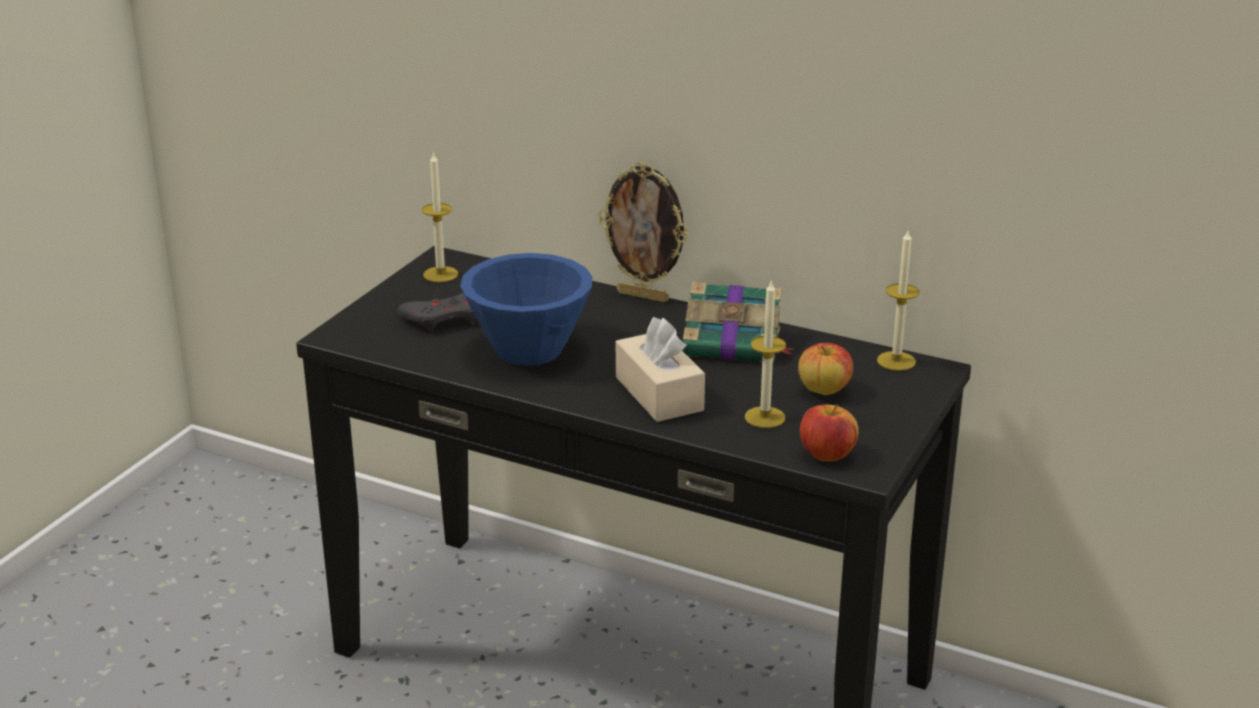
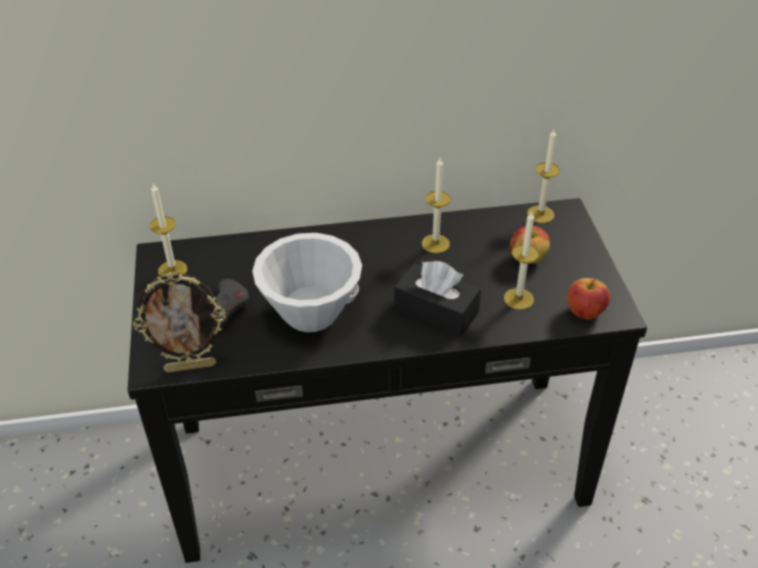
camera: 35 degrees left, 15 degrees up
blue bowl [460,253,593,366] -> white bowl [252,233,362,332]
picture frame [599,162,688,302] -> picture frame moved to [133,272,226,373]
beige tissue box [616,317,705,422] -> black tissue box [394,261,481,337]
book [683,282,794,363] -> candle [422,158,451,253]

